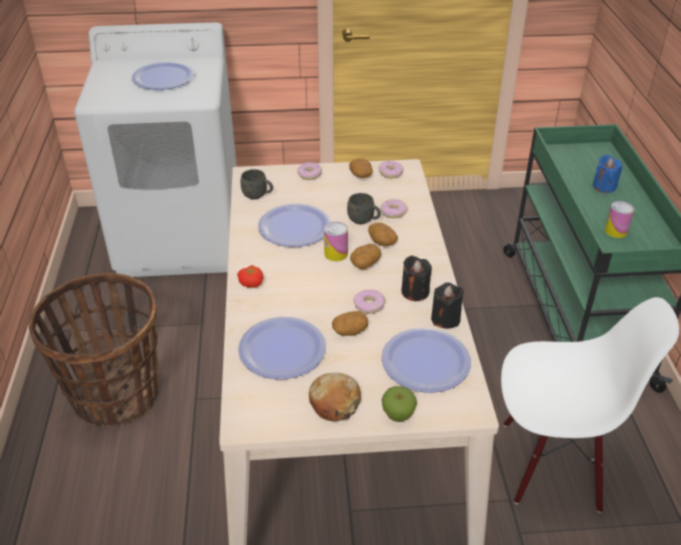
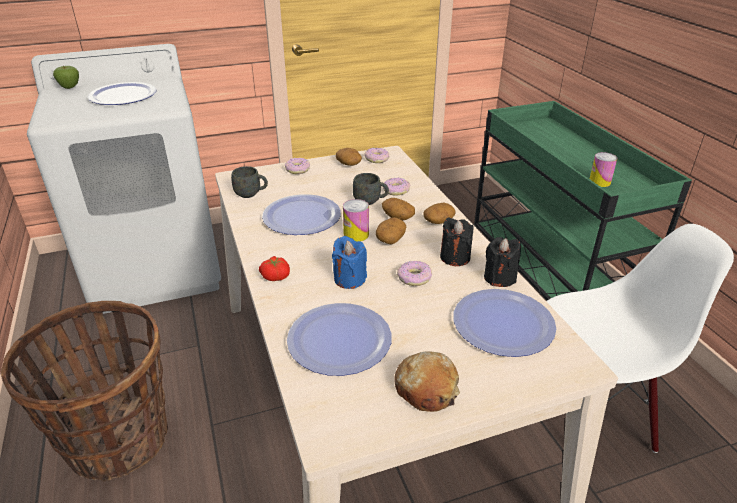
camera: 15 degrees left, 5 degrees down
potato [332,311,368,336] -> potato moved to [424,203,456,224]
apple [382,386,417,422] -> apple moved to [53,66,79,89]
blue candle [593,155,622,193] -> blue candle moved to [332,236,367,289]

